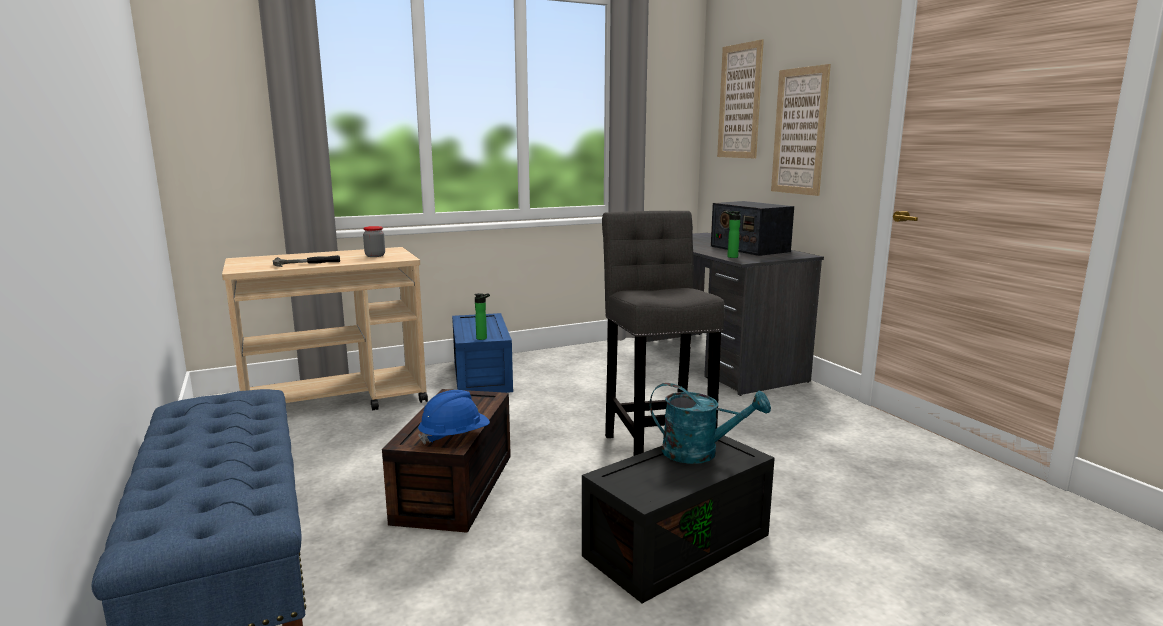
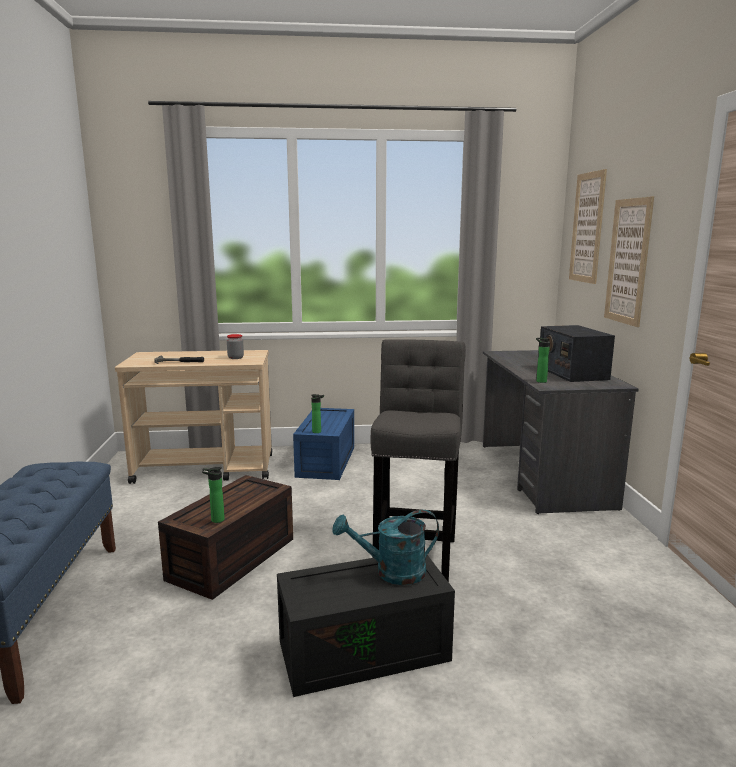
camera: 20 degrees right, 0 degrees up
blue hard hat [418,390,490,445] -> bottle [202,467,225,523]
turquoise watering can [650,383,771,464] -> turquoise watering can turned 135 degrees clockwise [333,510,439,585]

